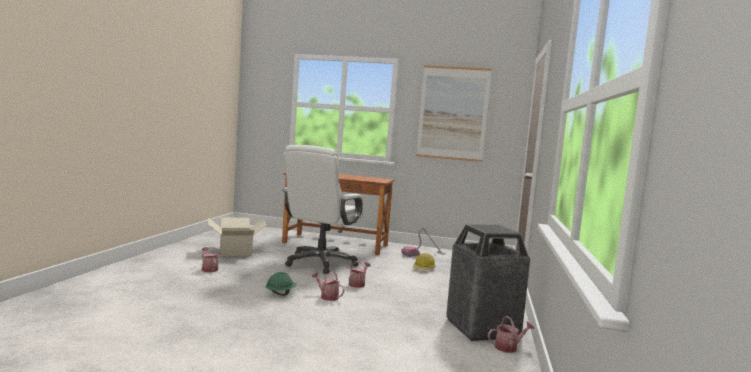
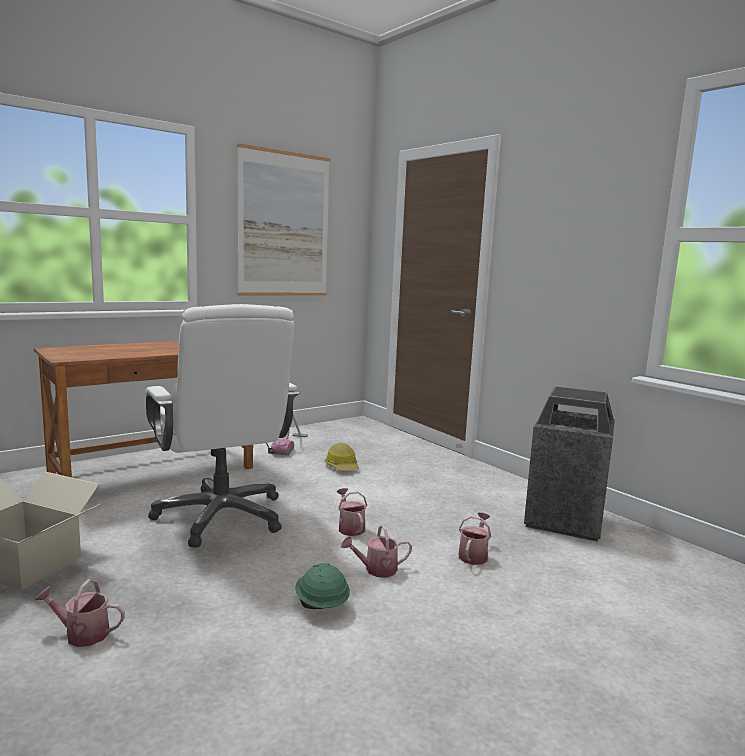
camera: 50 degrees left, 5 degrees up
watering can [488,316,535,353] -> watering can moved to [459,512,491,565]

